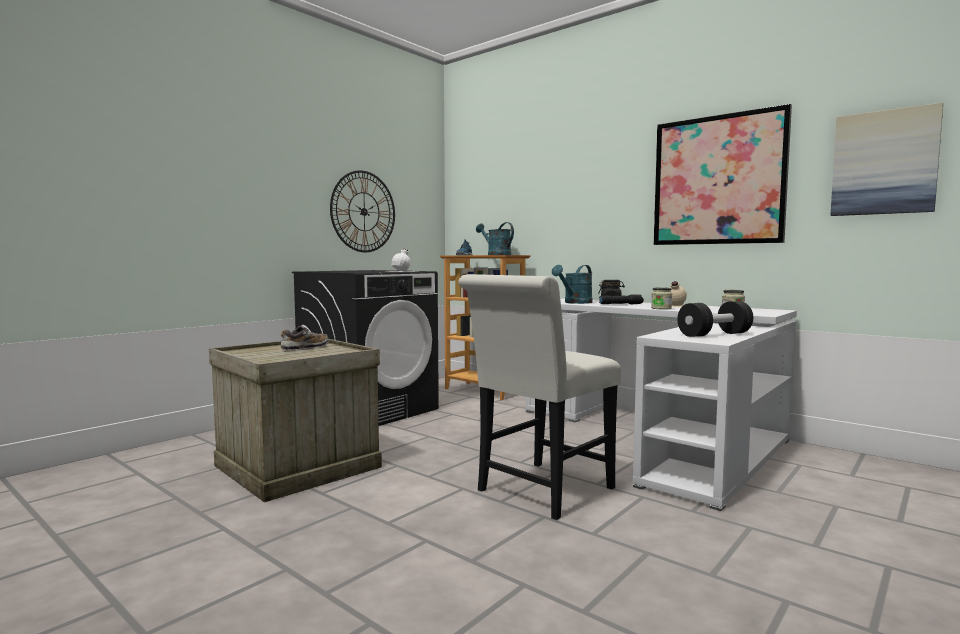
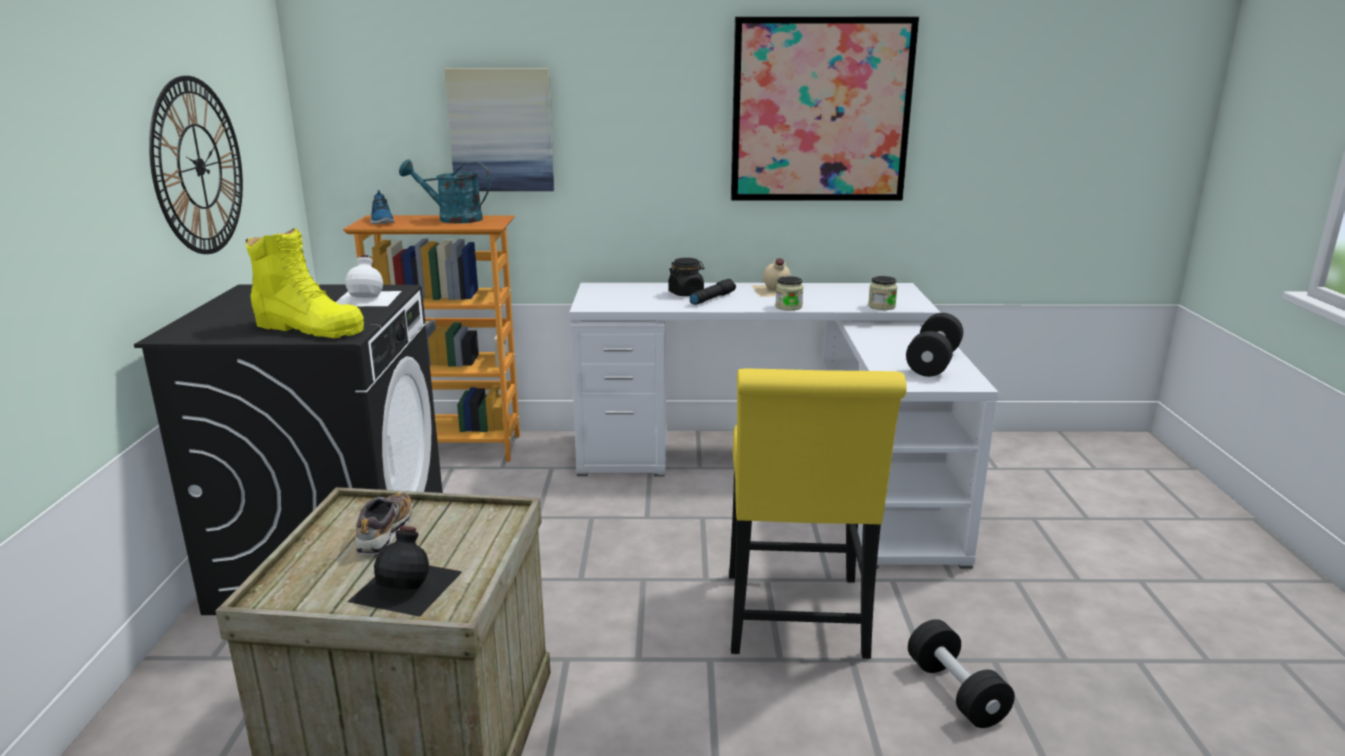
camera: 40 degrees left, 15 degrees up
white chair [458,274,621,520] -> yellow chair [729,368,907,659]
turquoise watering can [552,265,593,304] -> none
picture [830,102,943,216] -> picture moved to [444,68,554,191]
none -> yellow boot [246,228,364,338]
none -> black bottle [348,526,462,617]
none -> black dumbbell [908,619,1015,728]

